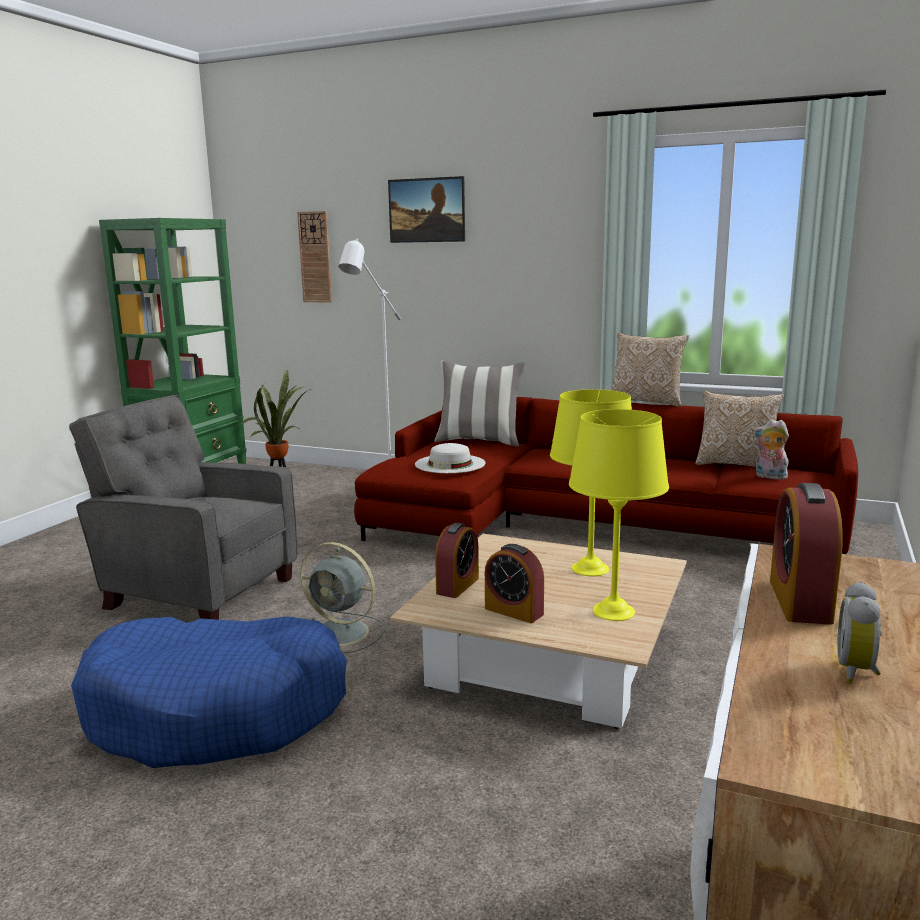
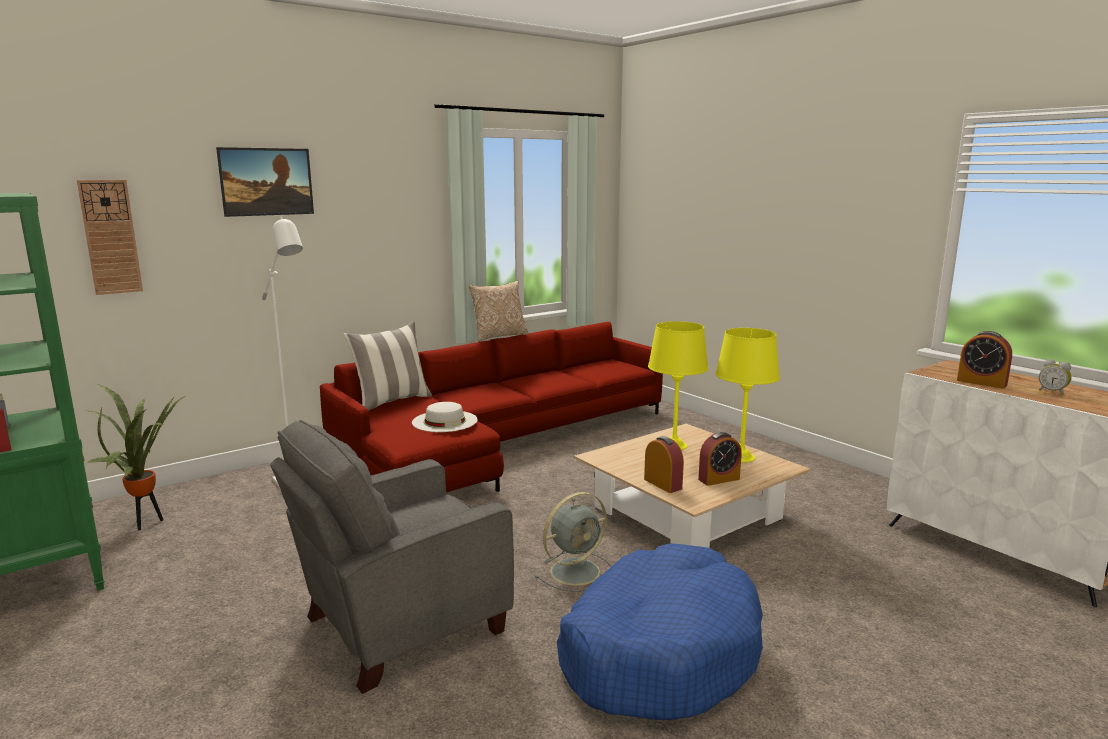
camera: 60 degrees left, 0 degrees up
pillow [695,391,784,467] -> none
plush toy [753,419,789,480] -> none

